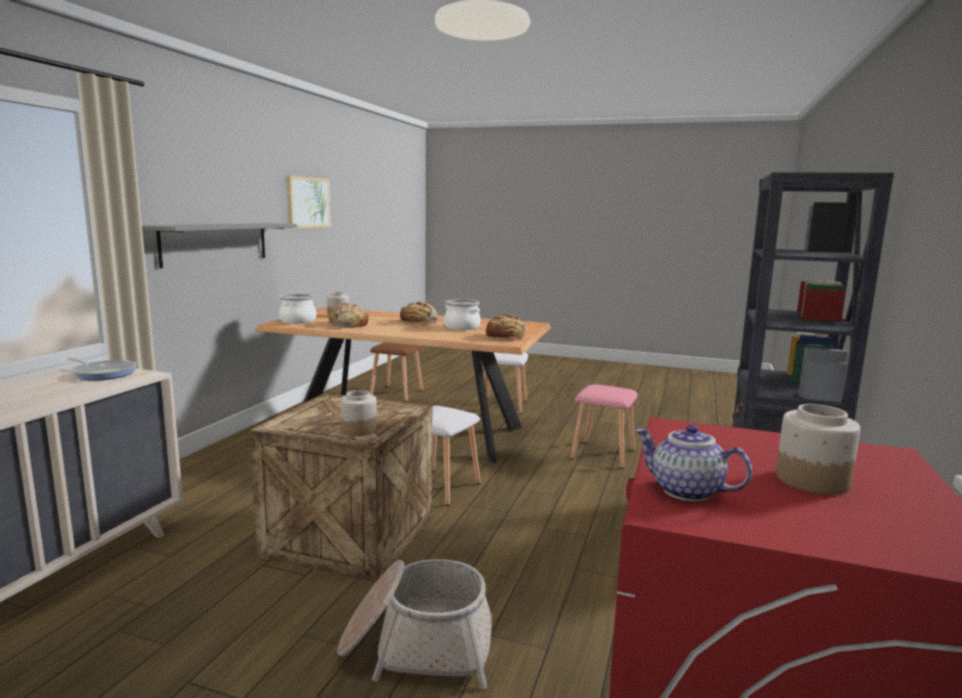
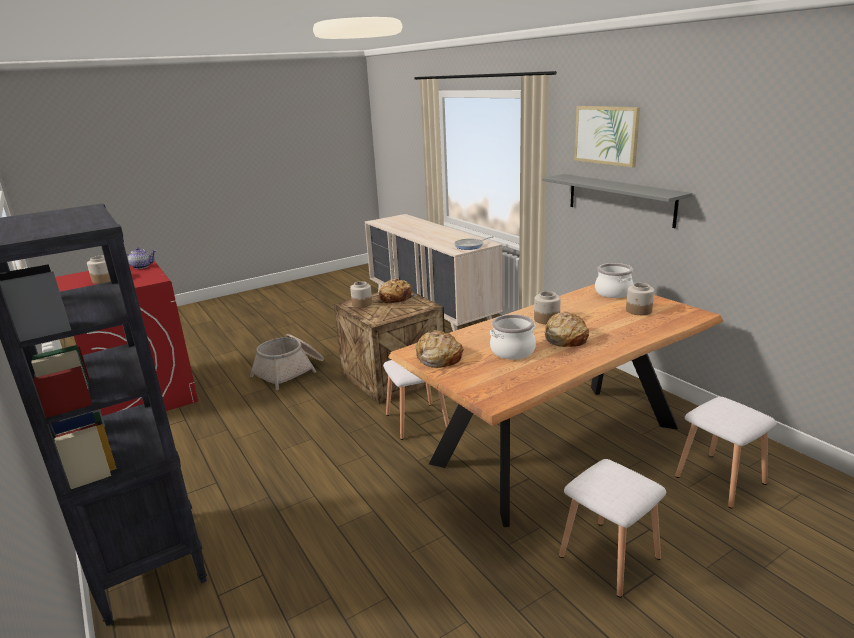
camera: 130 degrees right, 10 degrees up
picture [286,176,331,229] -> picture moved to [574,106,640,167]
bread [328,303,369,328] -> bread moved to [379,278,417,304]
brown stool [370,342,423,402] -> white stool [675,397,777,509]
pink stool [570,384,638,469] -> none
none -> jar [534,291,561,324]

